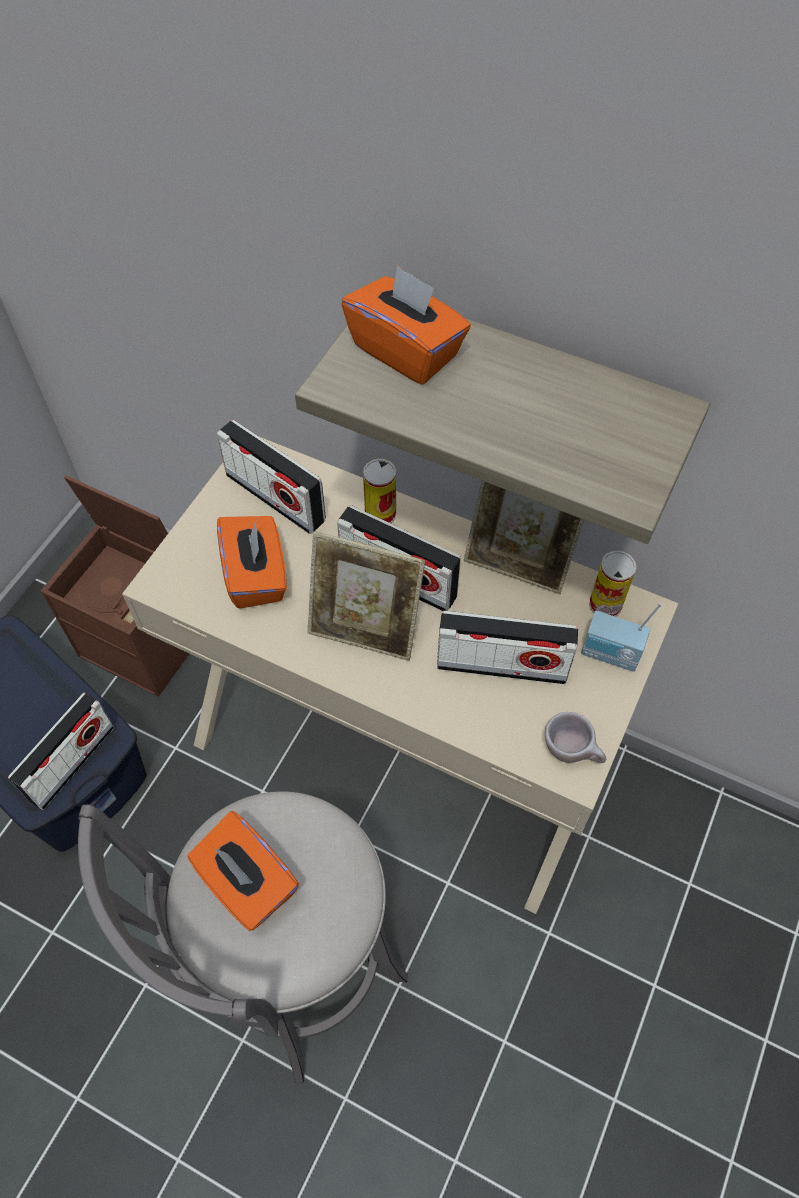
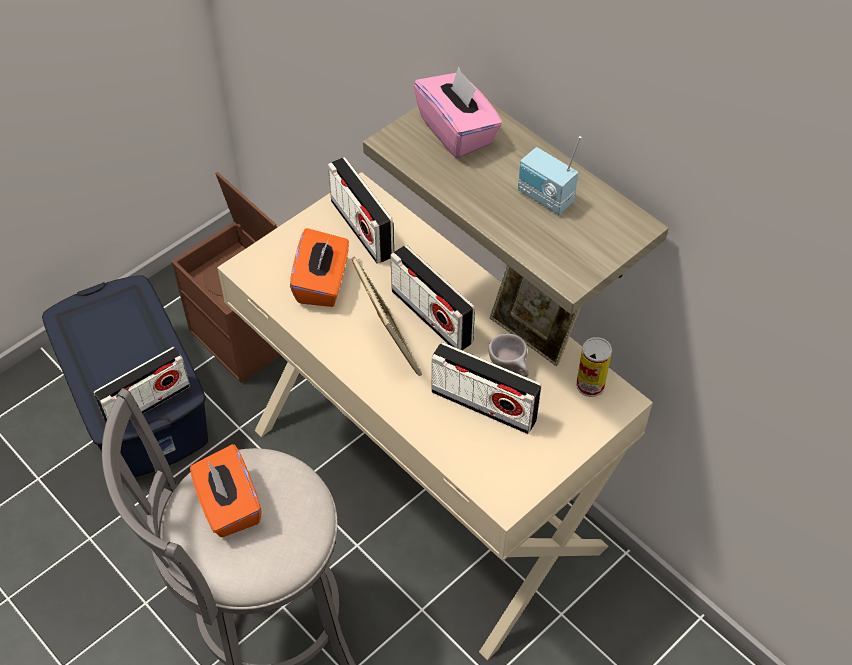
camera: 20 degrees right, 5 degrees down
picture frame [308,531,425,661] -> picture frame turned 150 degrees counterclockwise [352,256,422,376]
orange tissue box [341,265,471,385] -> pink tissue box [414,66,503,158]
can [363,459,396,523] -> none
beige cup [545,712,606,763] -> beige cup moved to [488,333,529,377]
radio [581,603,662,672] -> radio moved to [518,136,582,215]

